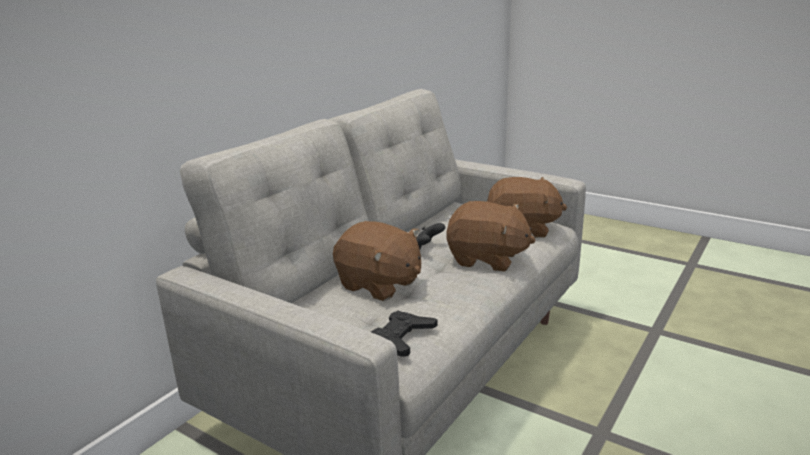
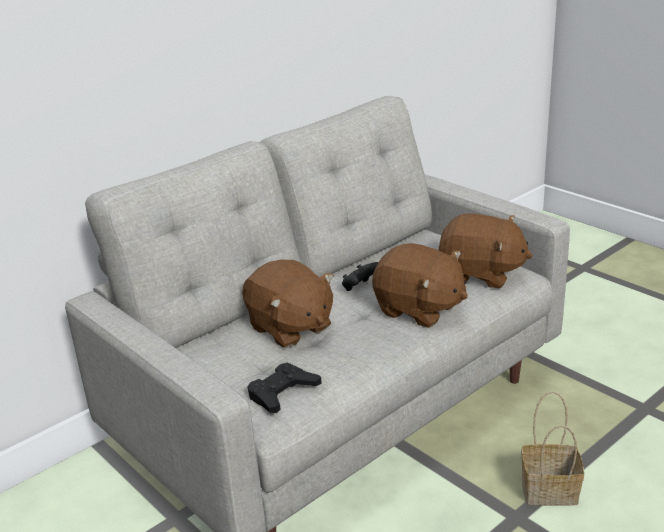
camera: 15 degrees right, 5 degrees up
none -> basket [521,391,584,506]

